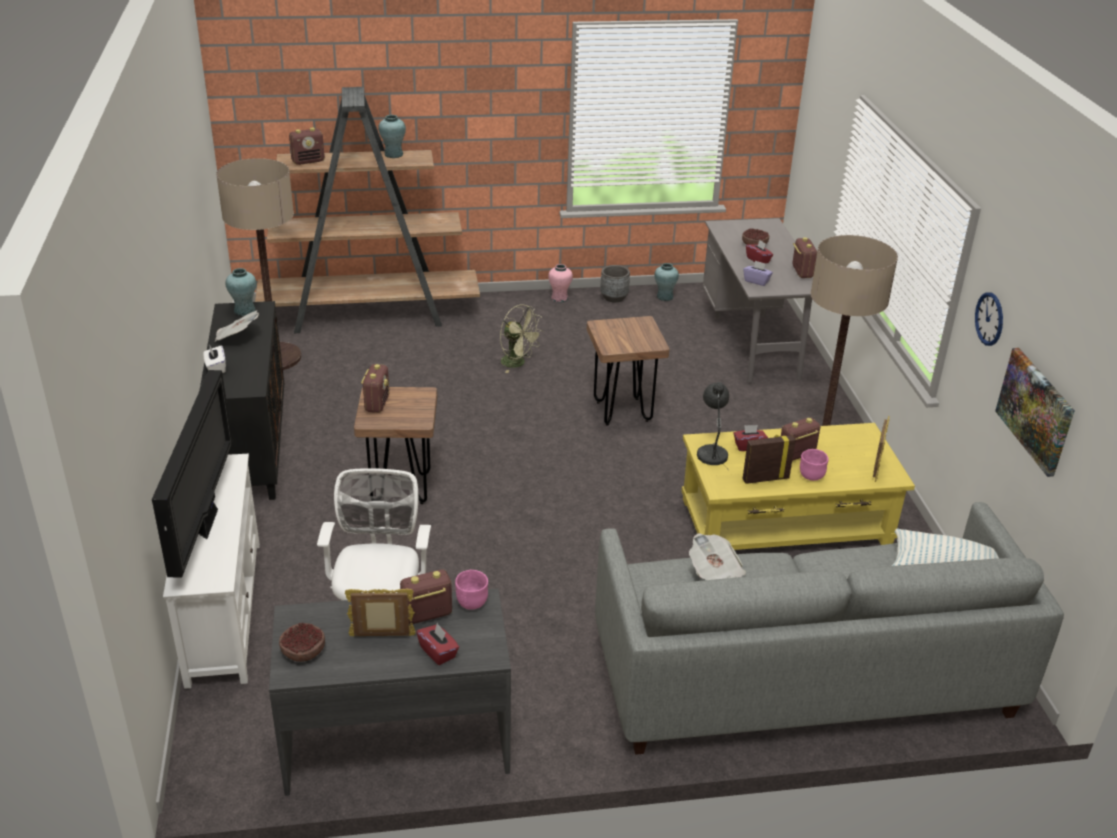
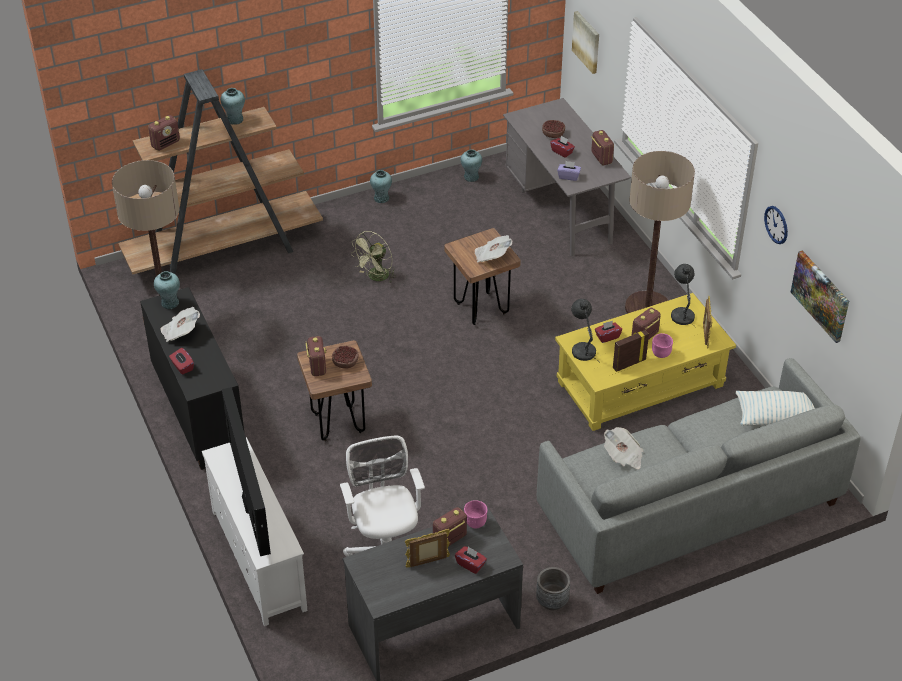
camera: 15 degrees left, 10 degrees up
white tissue box [203,344,226,373] -> red tissue box [169,348,194,375]
bowl [279,623,325,662] -> bowl moved to [332,346,359,369]
green fan [500,304,543,373] -> green fan turned 105 degrees clockwise [351,231,396,283]
pink vase [548,264,573,303] -> turquoise vase [370,170,392,203]
grey planter [600,265,630,303] -> grey planter moved to [536,567,570,610]
none -> newspaper [474,235,512,262]
none -> picture [572,11,599,74]
none -> grey table lamp [671,264,696,328]

